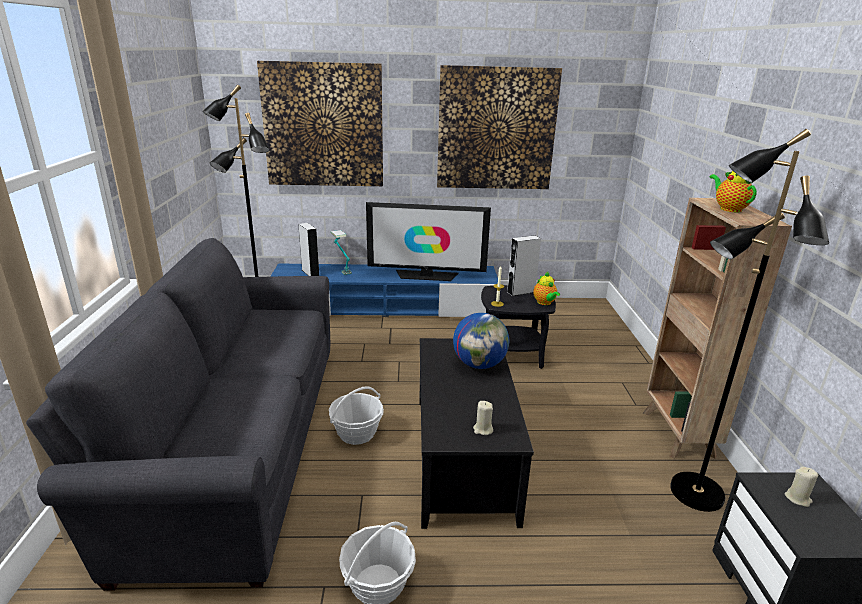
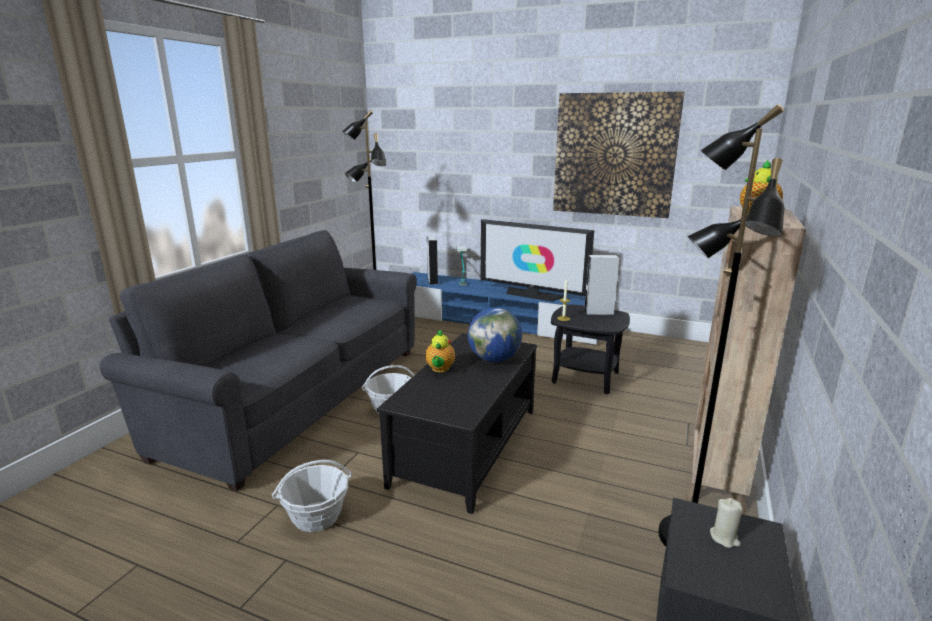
camera: 25 degrees right, 5 degrees down
picture [257,61,383,186] -> none
beige candle [473,401,493,435] -> none
teapot [533,272,560,305] -> teapot moved to [426,329,455,372]

